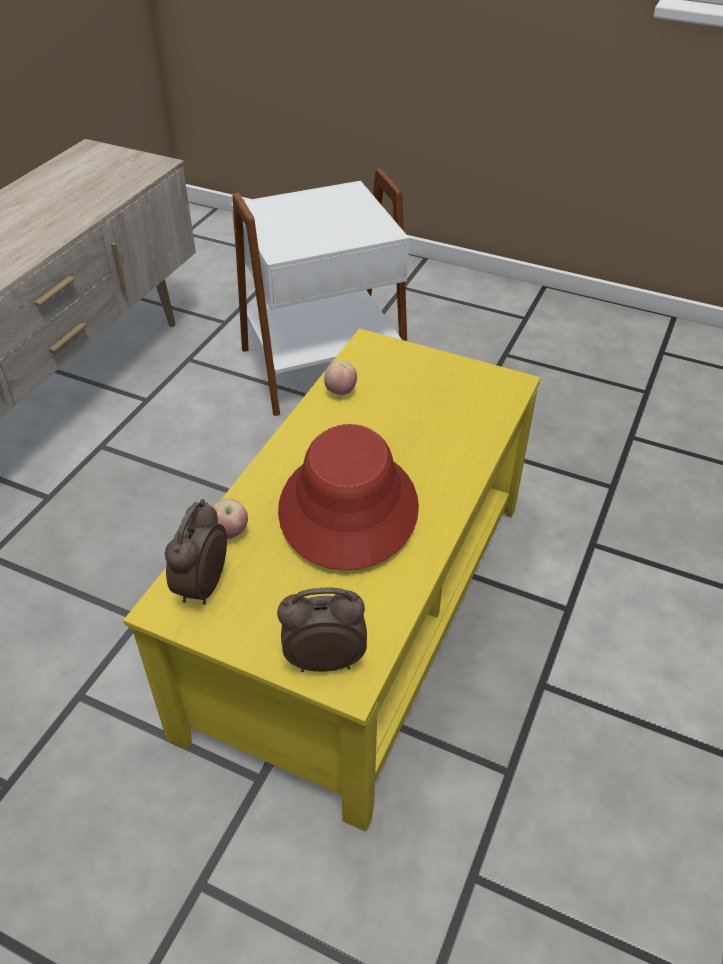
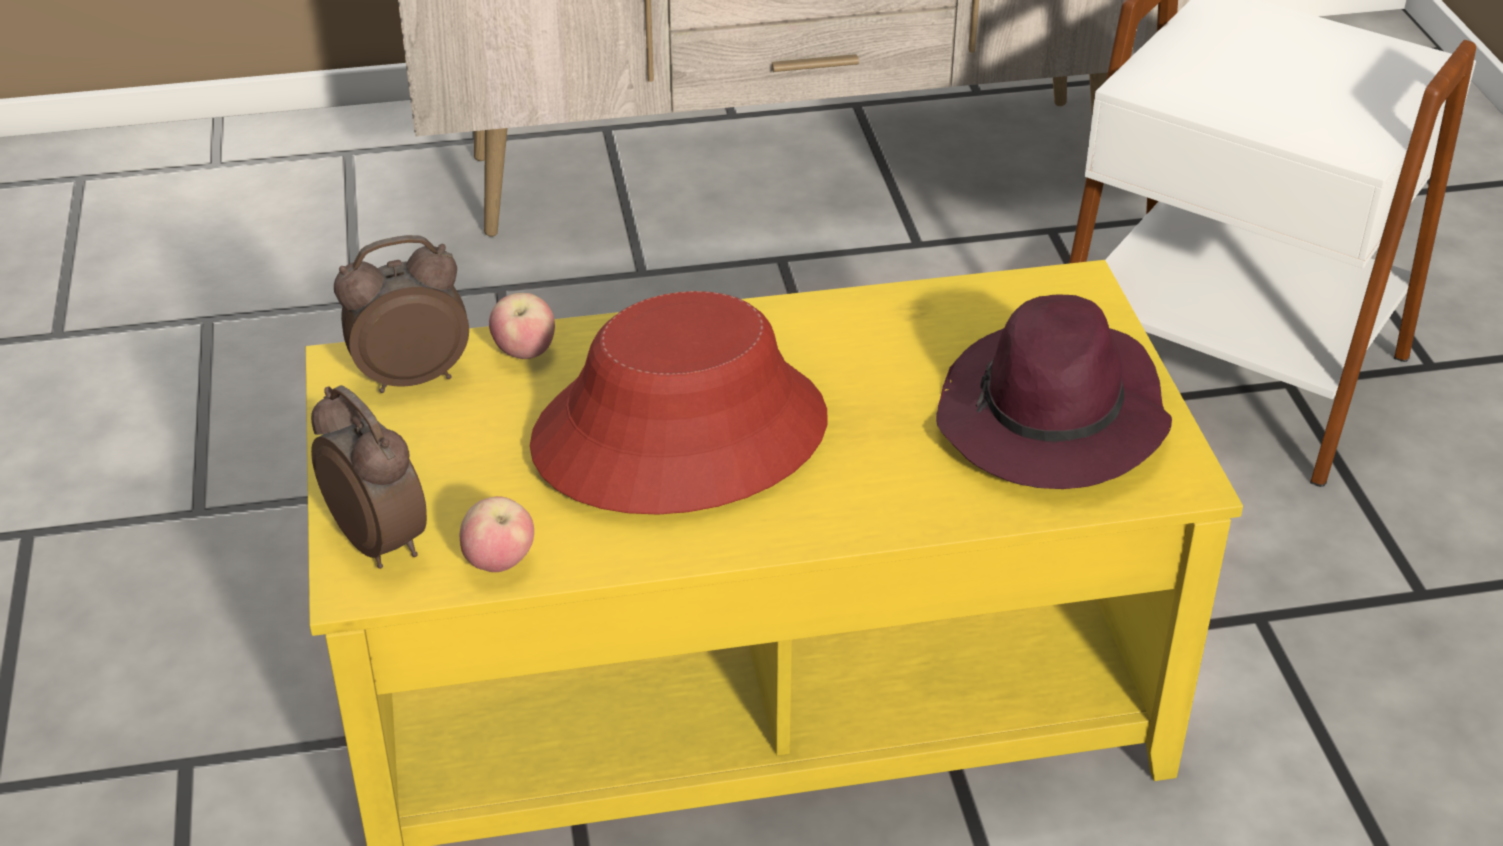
camera: 55 degrees right, 5 degrees down
apple [324,361,357,395] -> apple moved to [460,496,534,572]
none -> purple hat [936,294,1172,489]

